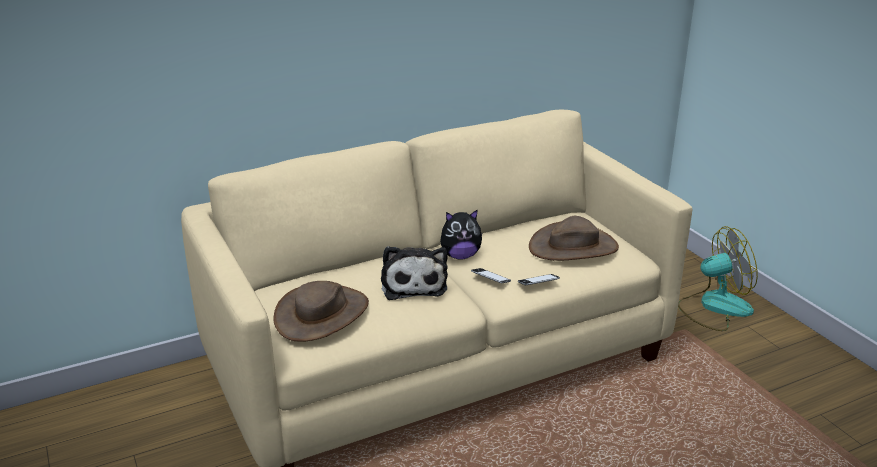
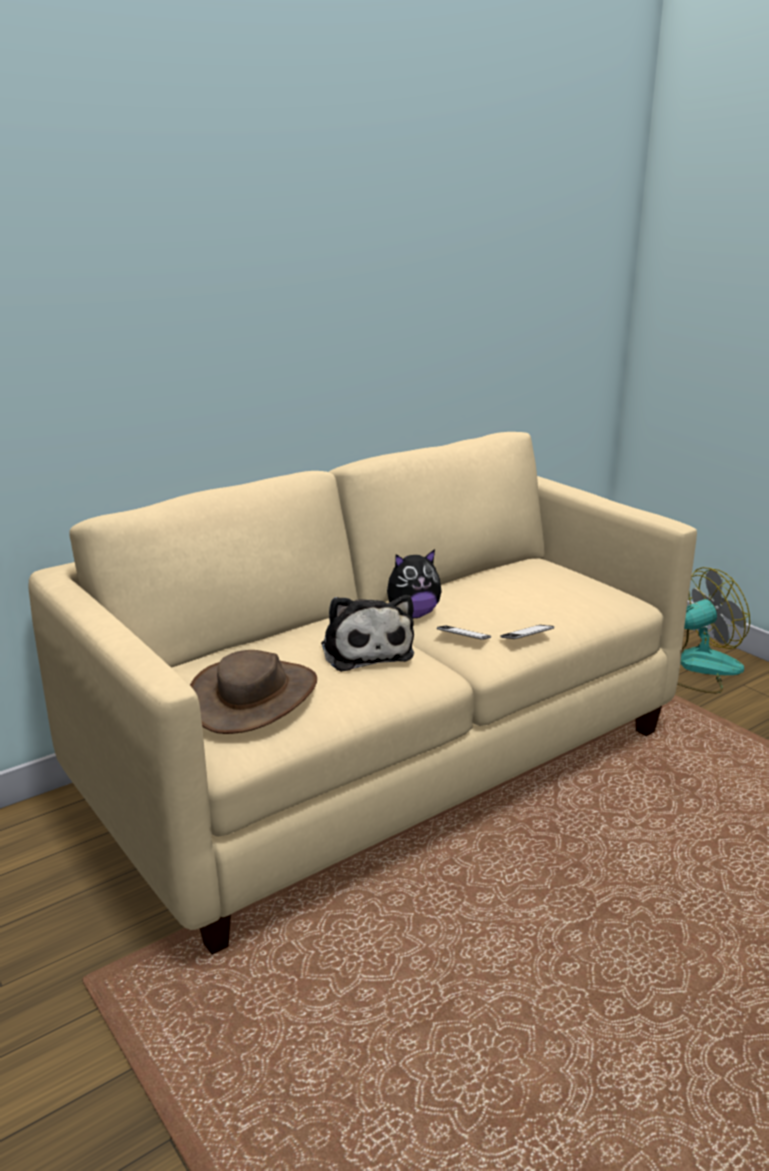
camera: 10 degrees left, 5 degrees down
brown hat [529,216,619,261] -> none

